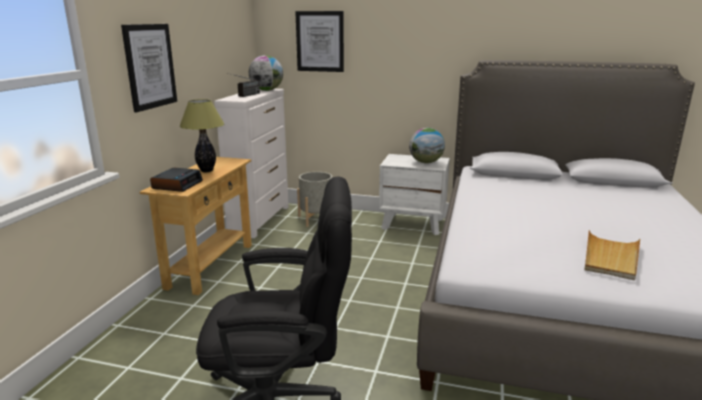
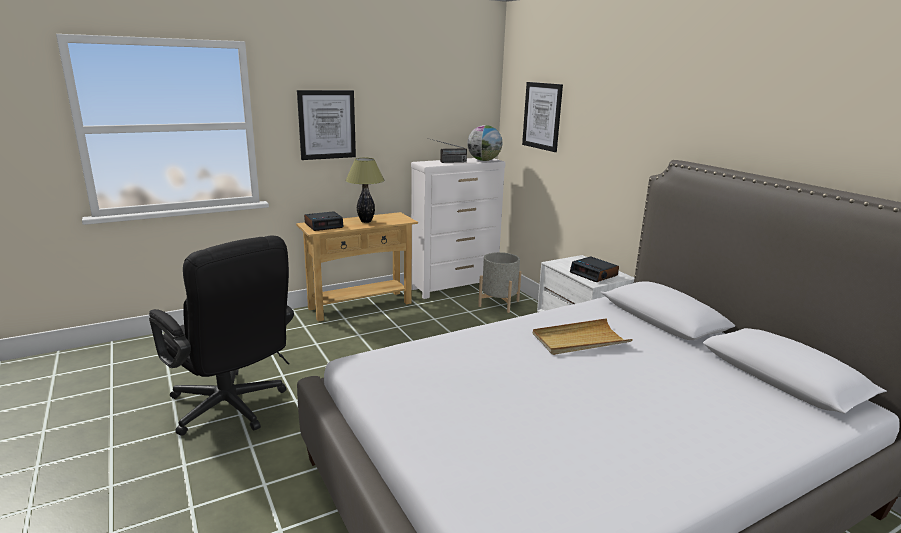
camera: 45 degrees right, 0 degrees up
globe [409,128,445,163] -> alarm clock [570,256,619,282]
beige tray [584,230,640,280] -> beige tray moved to [533,318,633,355]

